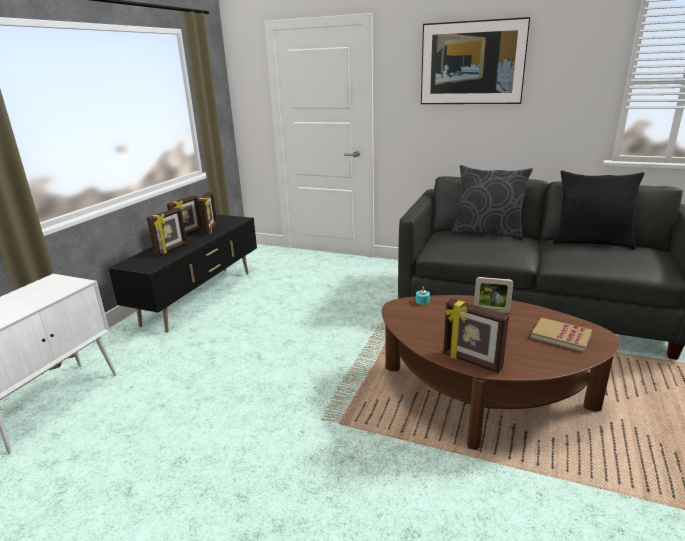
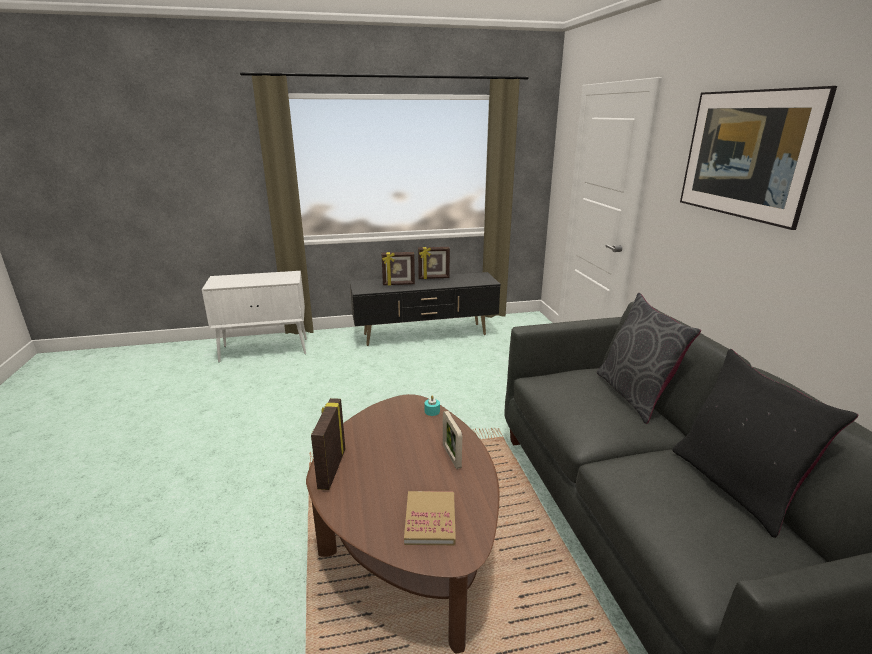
camera: 55 degrees right, 0 degrees up
picture frame [198,192,217,234] -> none

